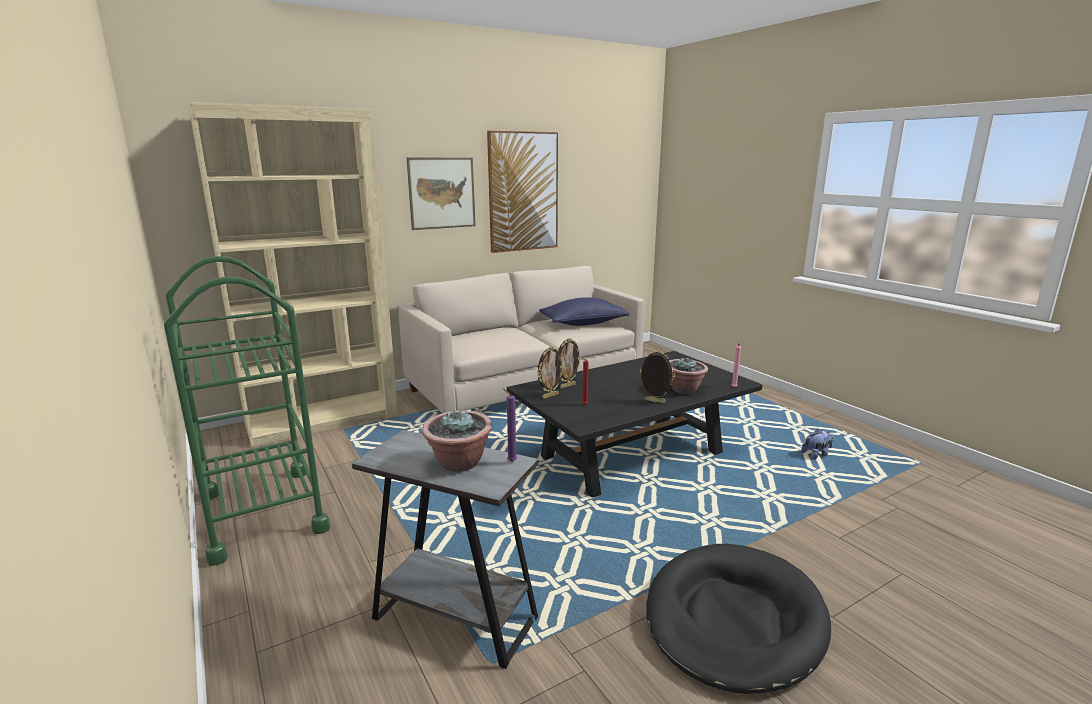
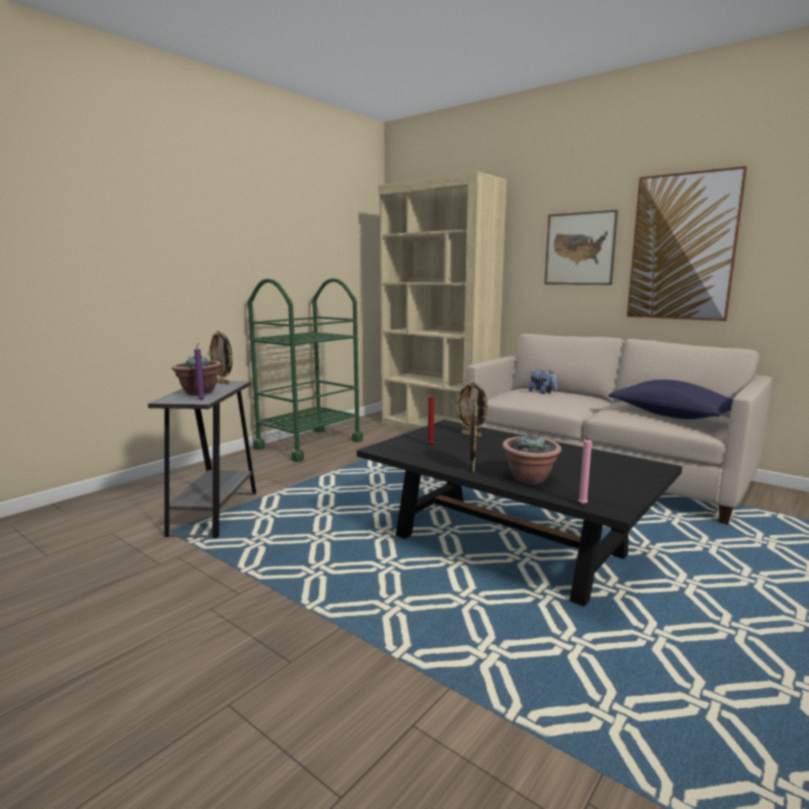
camera: 70 degrees right, 5 degrees down
picture frame [537,346,565,399] -> picture frame moved to [208,330,233,384]
black dog bed [646,544,831,694] -> none
plush toy [801,428,834,460] -> plush toy moved to [528,370,557,394]

